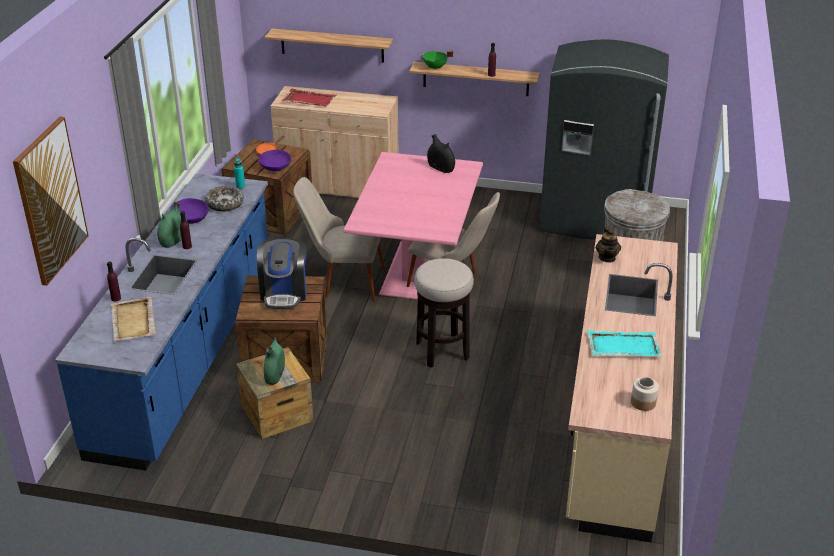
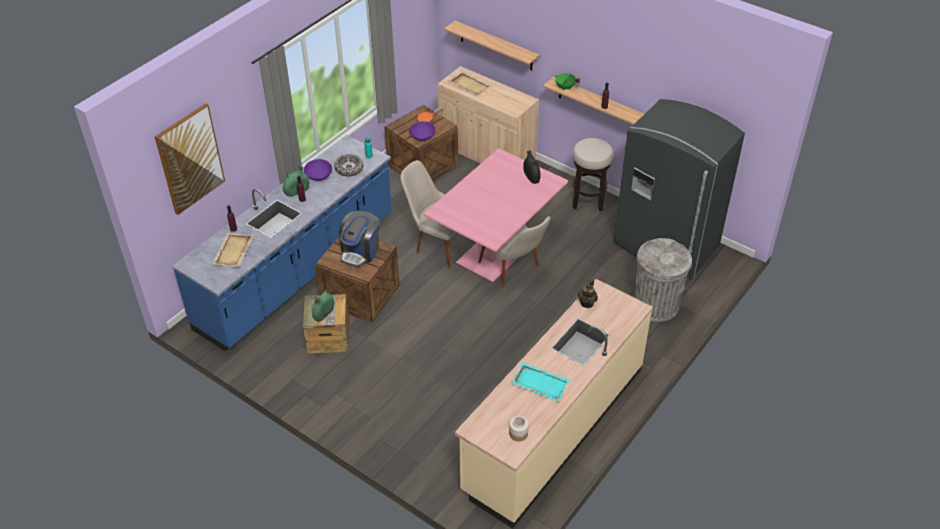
camera: 25 degrees right, 10 degrees up
red tray [281,89,336,107] -> beige tray [447,71,492,96]
stool [414,258,474,368] -> stool moved to [572,138,614,211]

